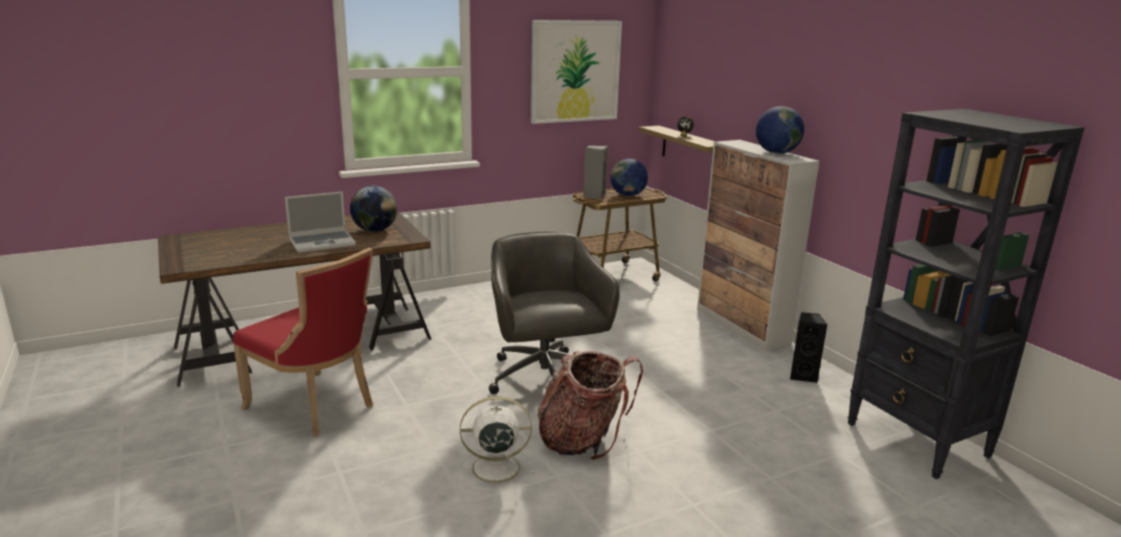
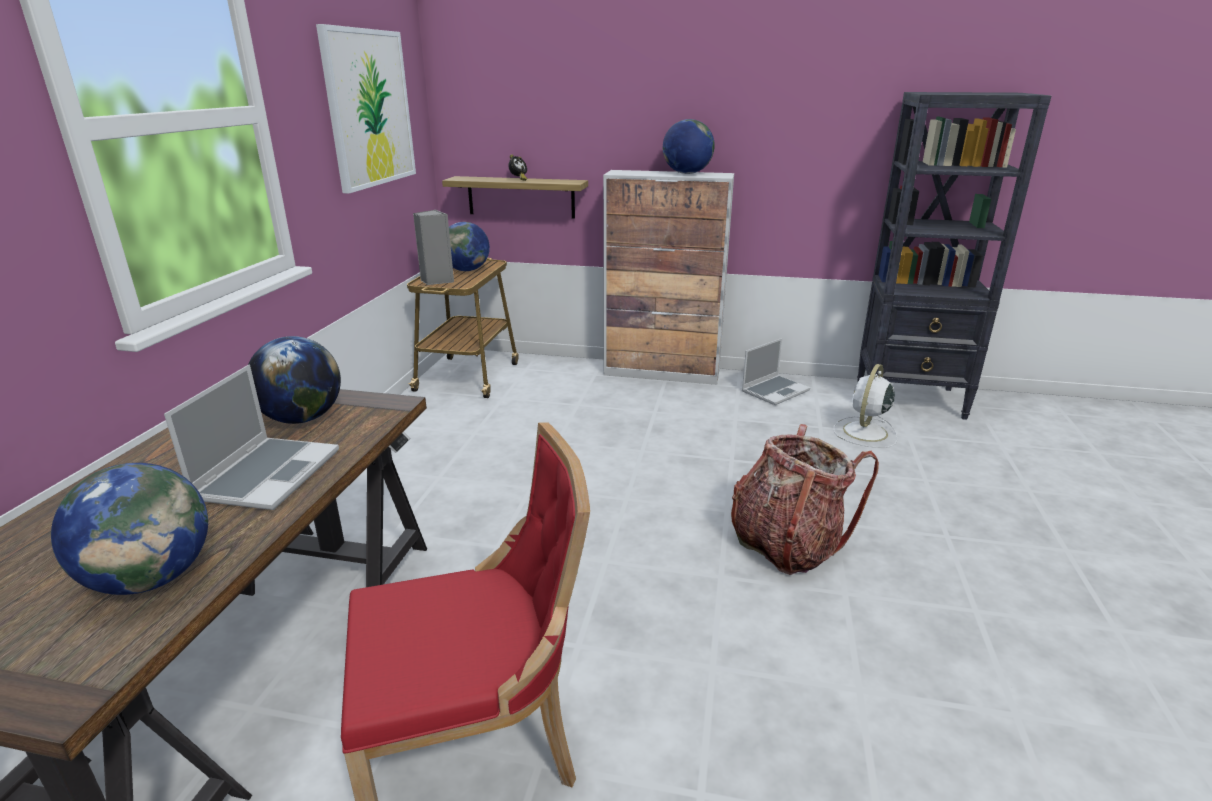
camera: 50 degrees left, 5 degrees up
white fan [460,396,534,491] -> white fan moved to [834,364,897,448]
grey office chair [489,232,620,394] -> none
black speaker [790,312,828,383] -> laptop [742,338,810,405]
none -> globe [51,463,208,595]

